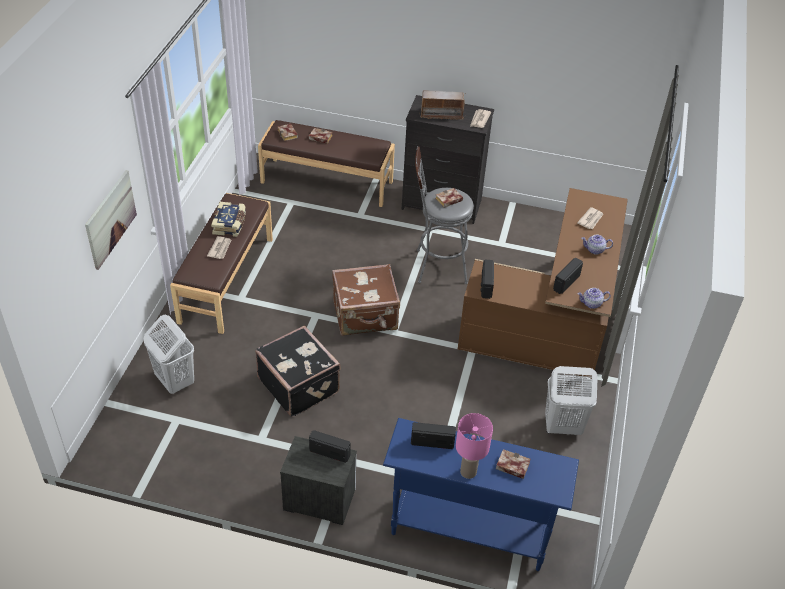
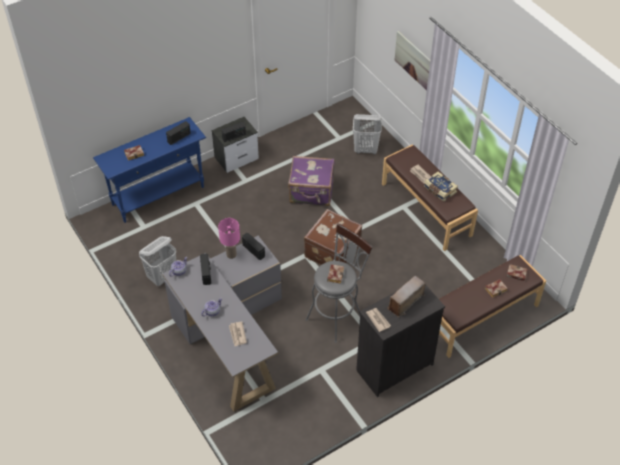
camera: 135 degrees right, 5 degrees up
black suitcase [255,325,341,417] -> purple suitcase [288,156,335,206]
pink table lamp [456,413,493,479] -> pink table lamp moved to [218,218,240,259]
brown desk [457,188,628,379] -> grey desk [162,236,282,411]

